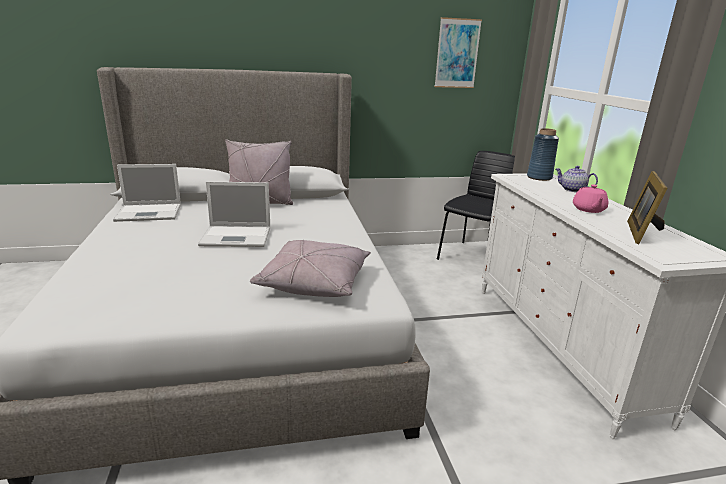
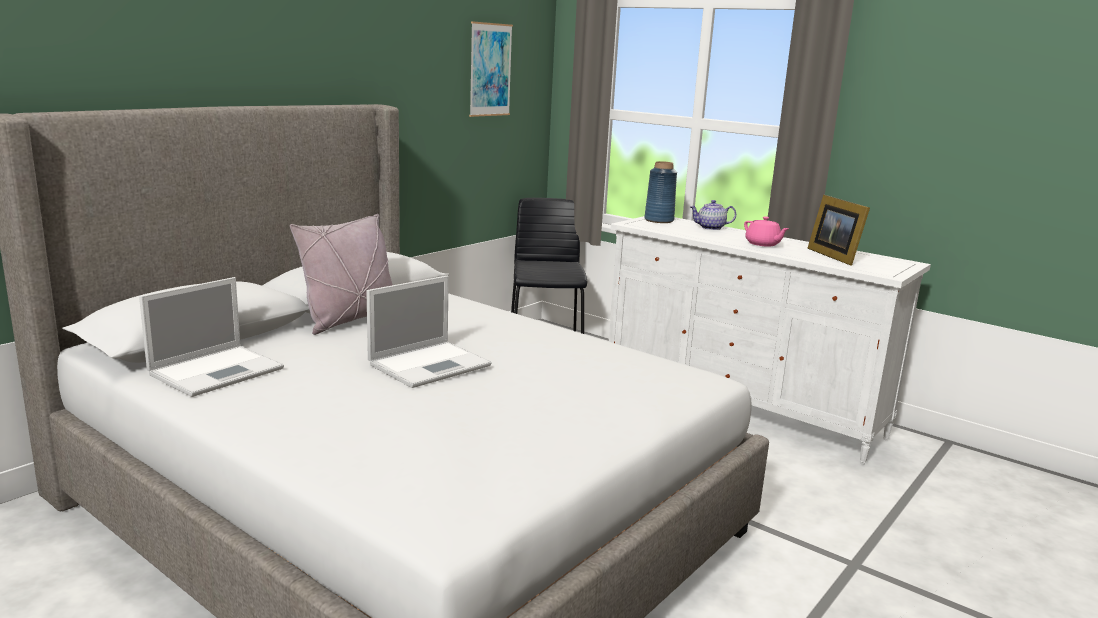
camera: 40 degrees left, 5 degrees down
purple pillow [250,240,371,297] -> none

